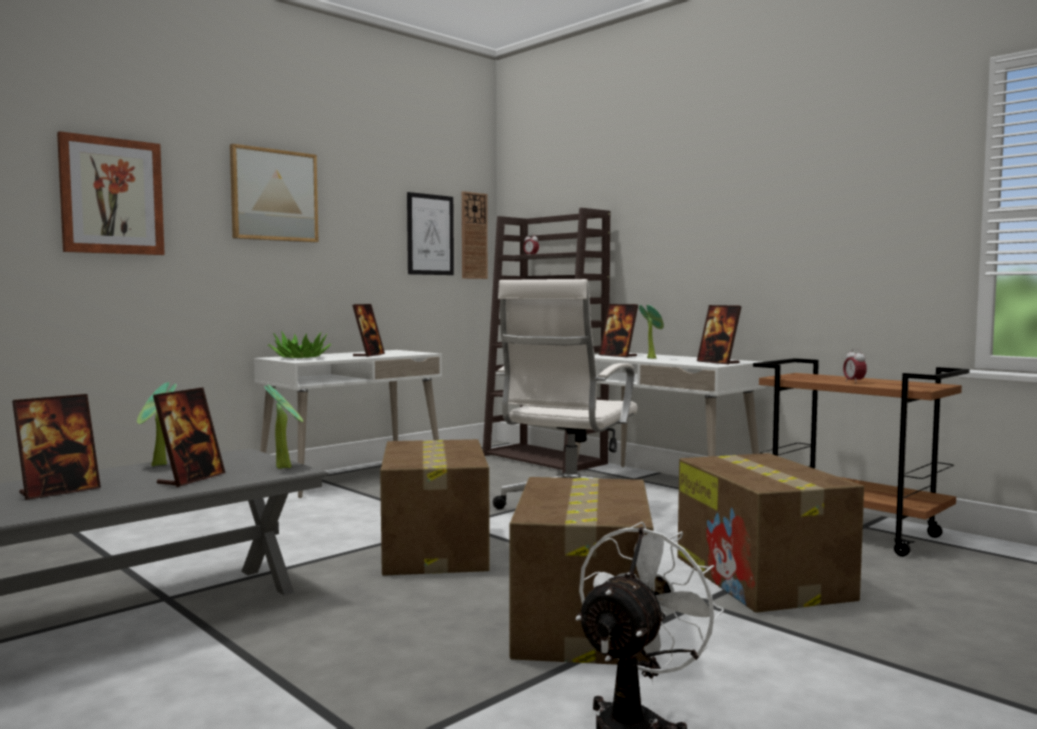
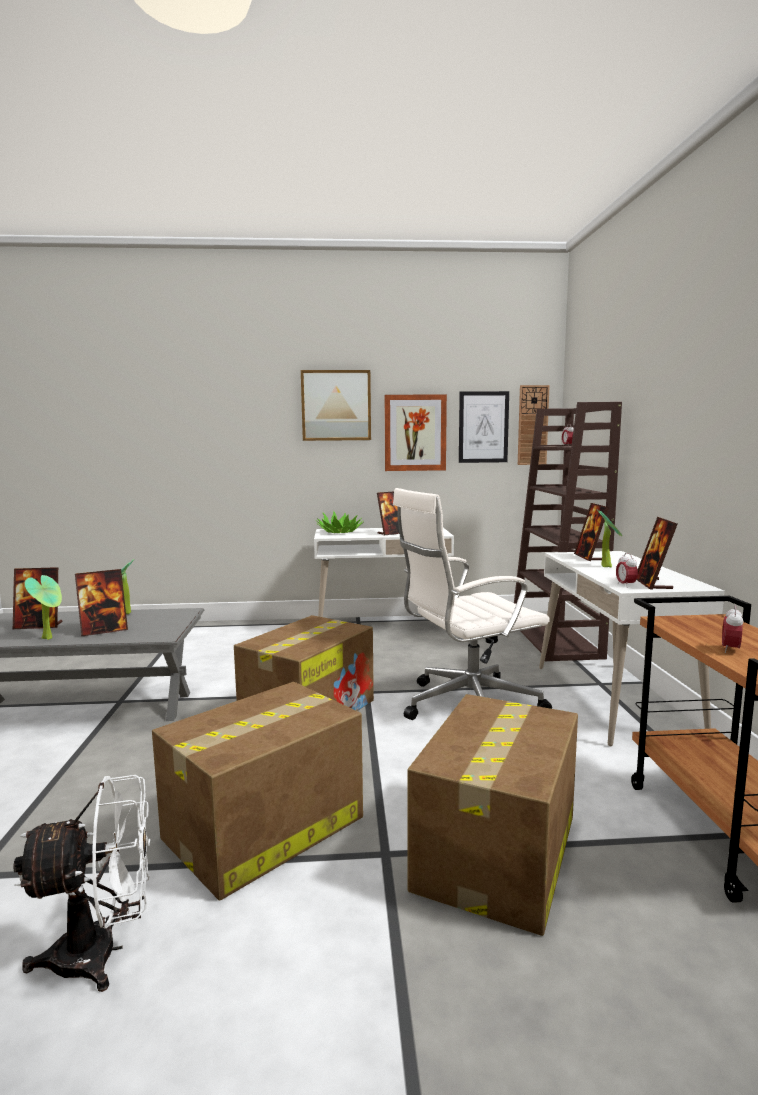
camera: 40 degrees right, 5 degrees up
picture [57,131,165,255] -> picture moved to [384,394,447,471]
potted plant [264,384,303,469] -> potted plant moved to [25,575,62,640]
none -> alarm clock [616,553,638,585]

